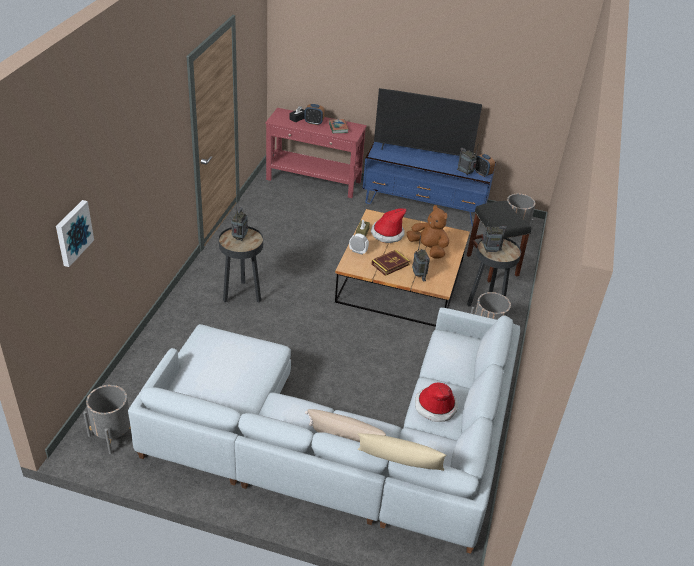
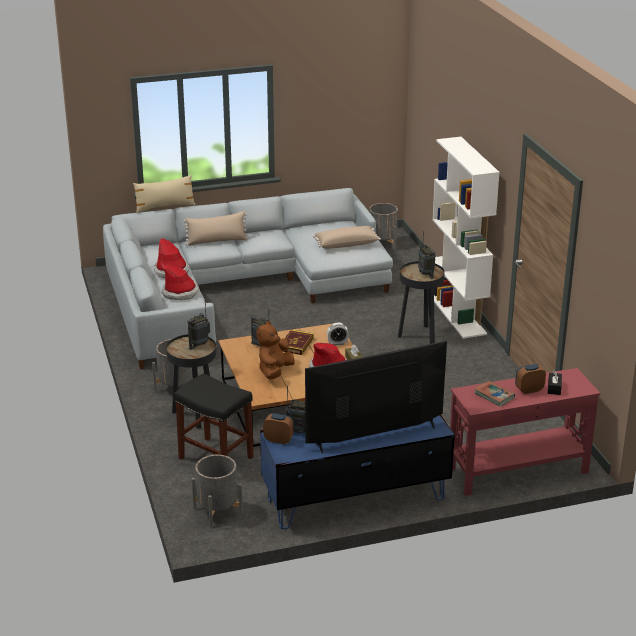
camera: 150 degrees right, 10 degrees down
picture [56,200,94,267] -> none
brown plush toy [407,205,449,258] -> brown plush toy turned 105 degrees clockwise [257,321,295,380]
none -> hat [162,264,199,300]
none -> beige pillow [313,226,381,249]
none -> white bookcase [432,137,500,339]

